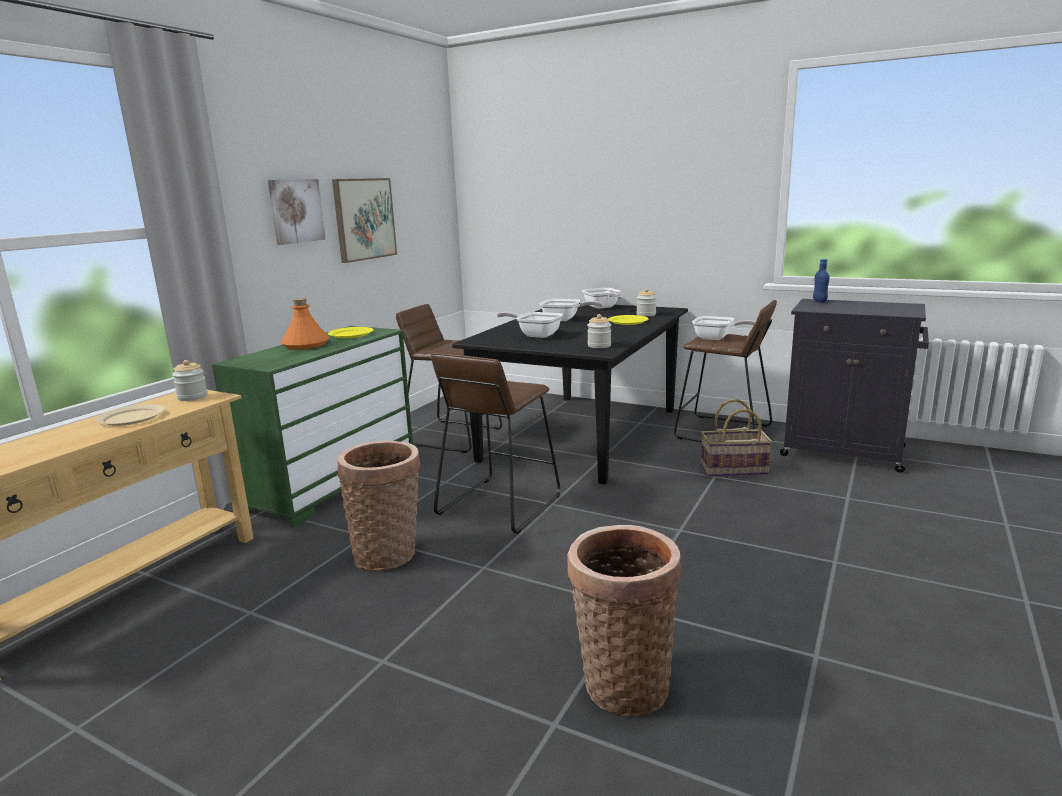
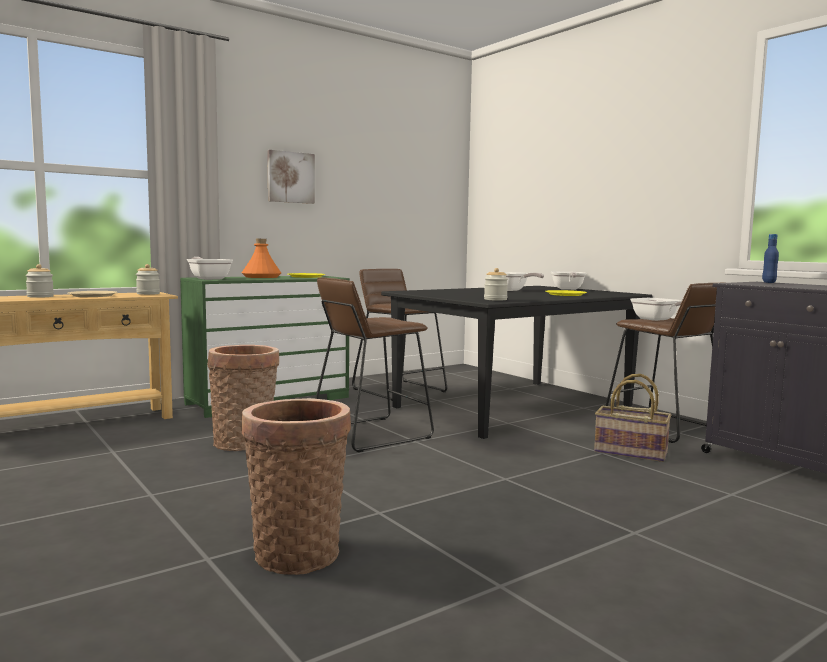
camera: 25 degrees right, 10 degrees down
picture [332,178,397,263] -> none
frying pan [497,312,563,338] -> frying pan moved to [187,257,233,280]
jar [636,288,656,317] -> jar moved to [26,264,54,298]

